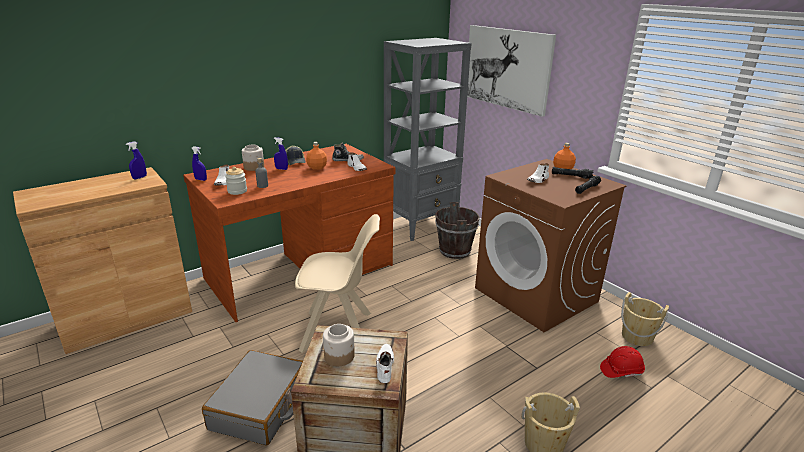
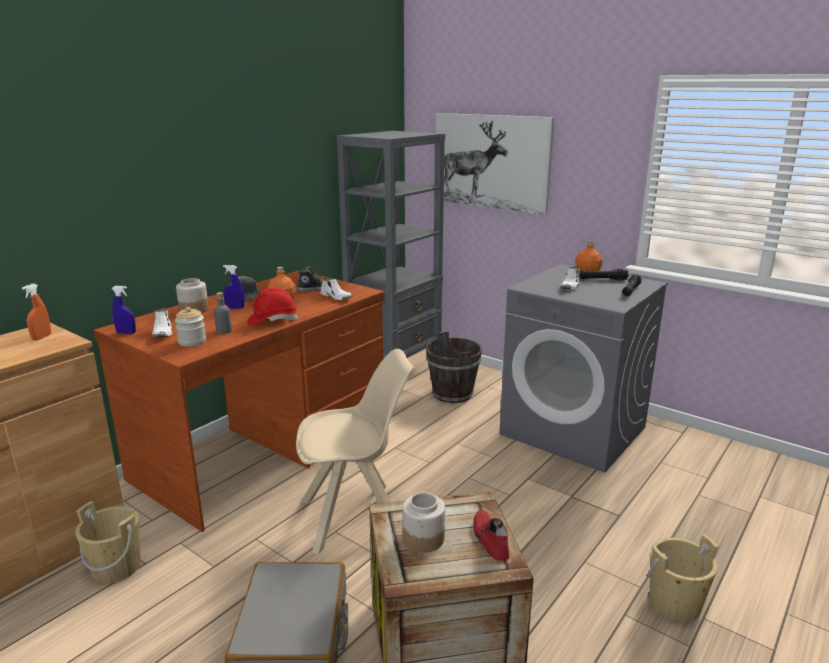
camera: 15 degrees left, 5 degrees down
blue spray bottle [126,141,147,179] -> orange spray bottle [22,284,51,340]
white shoe [376,344,394,383] -> red shoe [473,510,509,561]
brown washing machine [475,159,627,332] -> grey washing machine [499,264,668,472]
red hard hat [600,346,645,378] -> red hard hat moved to [247,287,298,326]
beige bucket [621,292,669,346] -> beige bucket moved to [75,501,141,584]

